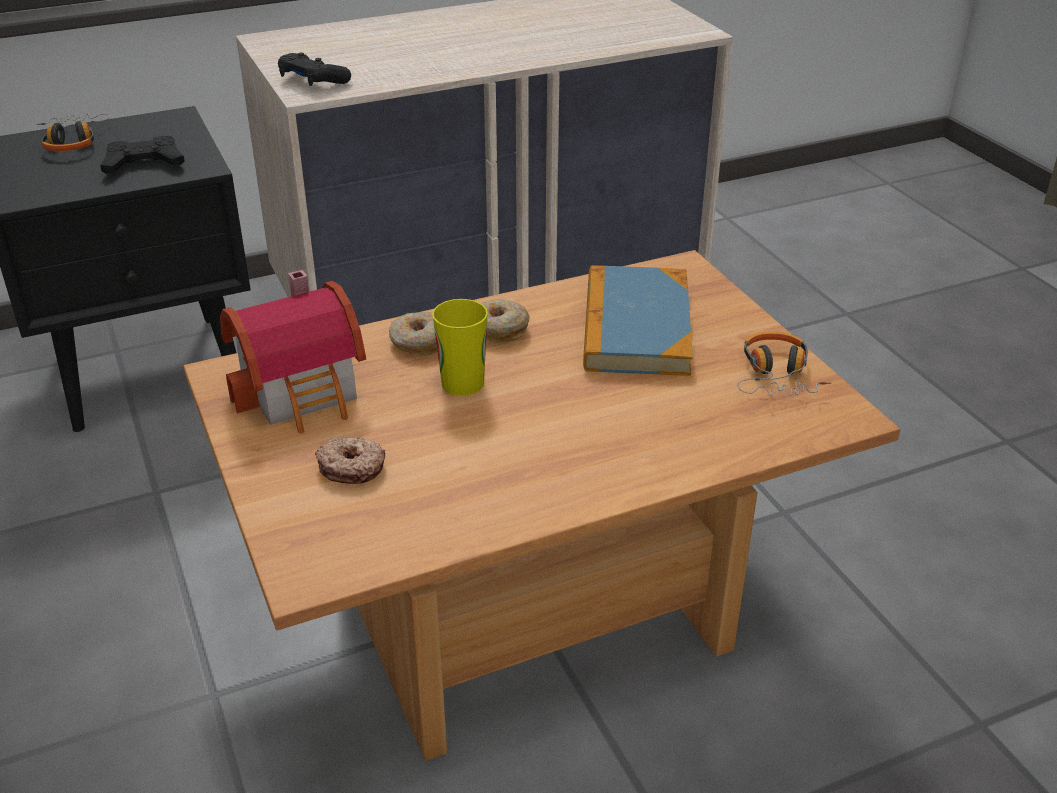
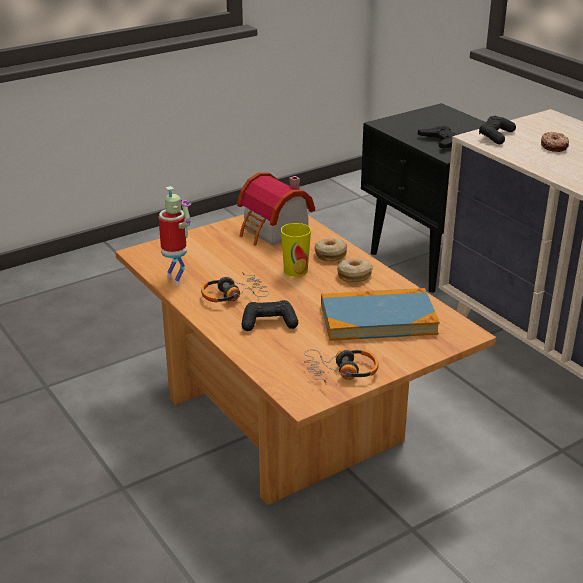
camera: 80 degrees right, 5 degrees down
headphones [37,114,110,151] -> headphones moved to [201,272,269,302]
donut [315,437,386,484] -> donut moved to [541,132,569,152]
none -> toy robot [158,186,191,286]
none -> black game controller [242,300,298,331]

